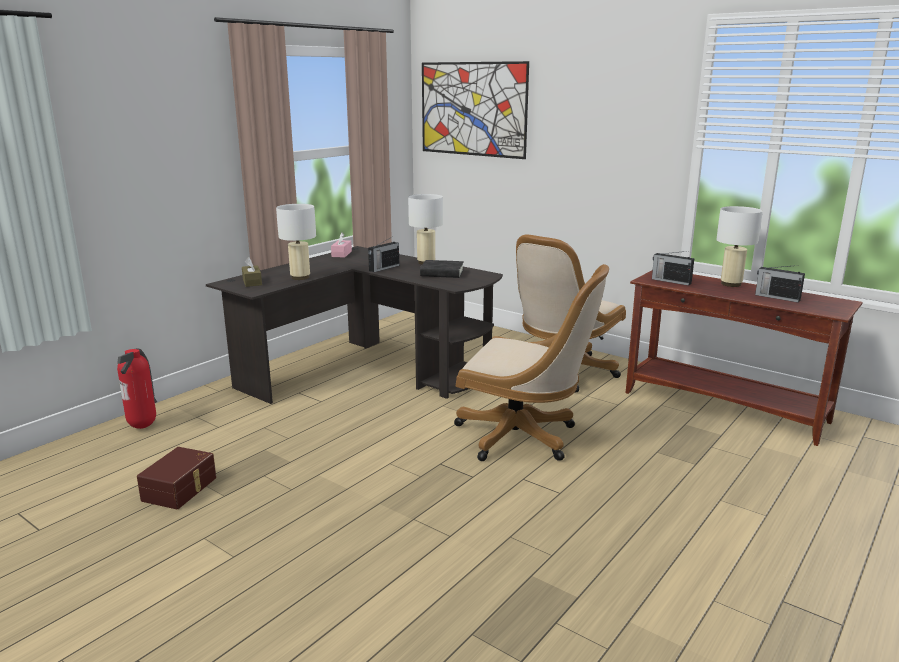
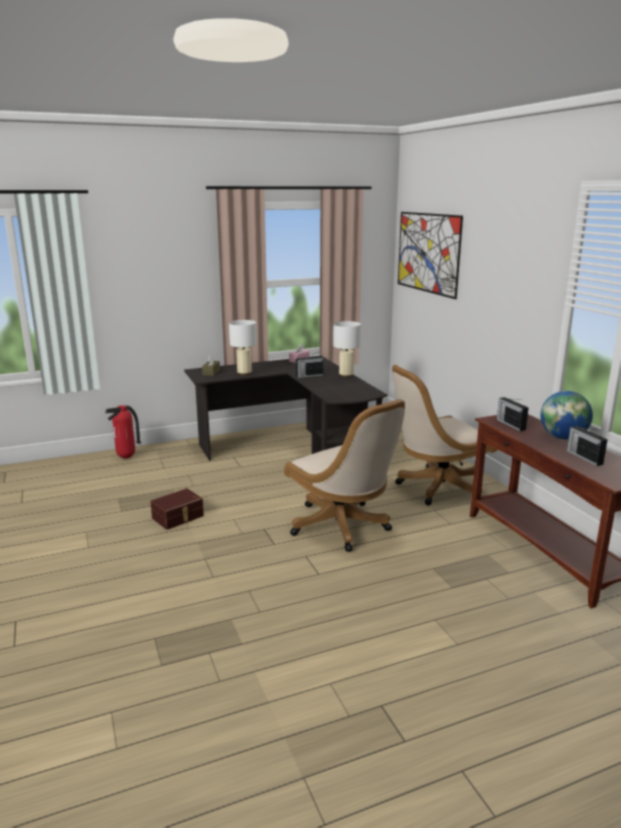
camera: 30 degrees right, 0 degrees up
brown storage box [137,447,216,509] -> brown storage box moved to [150,488,204,530]
black book [420,260,464,278] -> none
white table lamp [717,206,763,287] -> globe [541,391,593,439]

